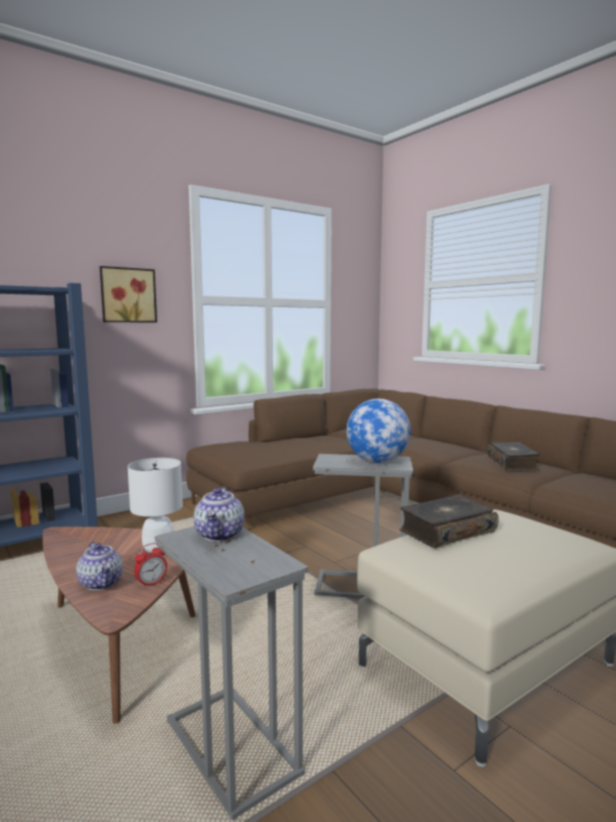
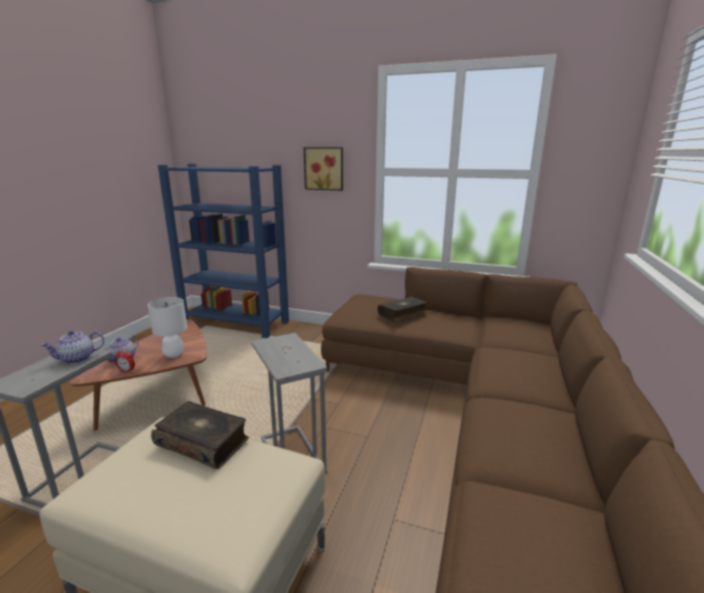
camera: 55 degrees right, 10 degrees up
globe [346,399,411,463] -> none
book [487,442,540,471] -> book moved to [377,296,427,323]

